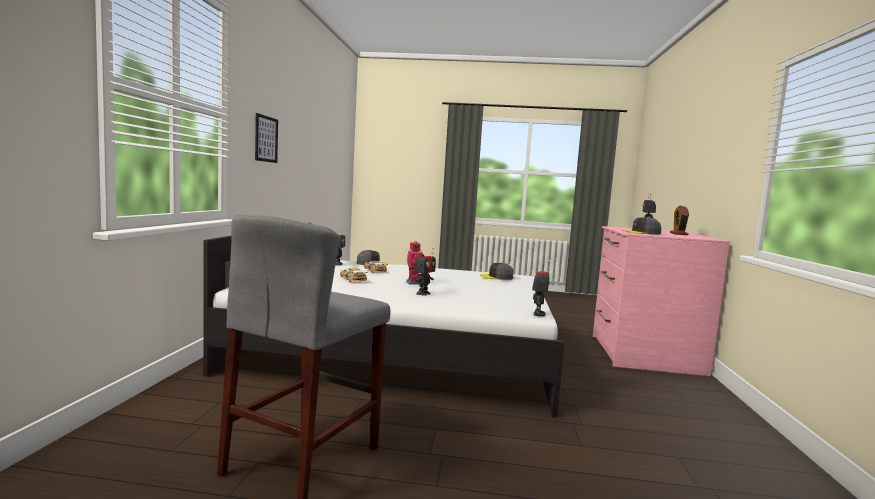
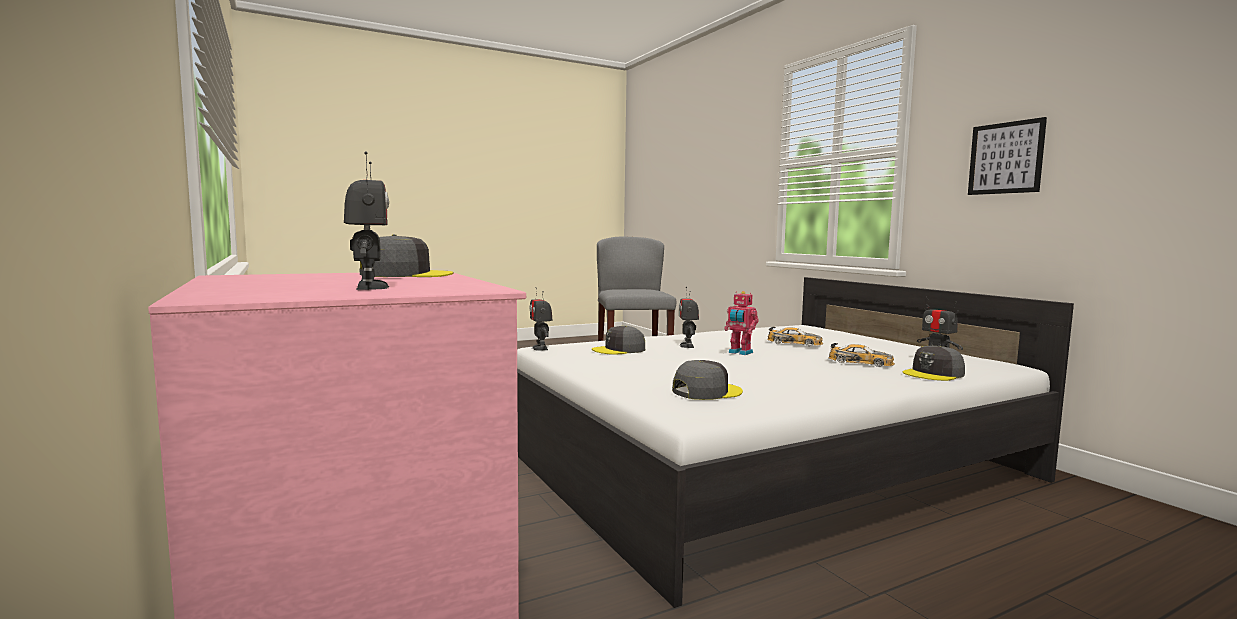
camera: 145 degrees right, 0 degrees up
alarm clock [670,206,689,235] -> none
none -> grey cap [592,326,645,355]

